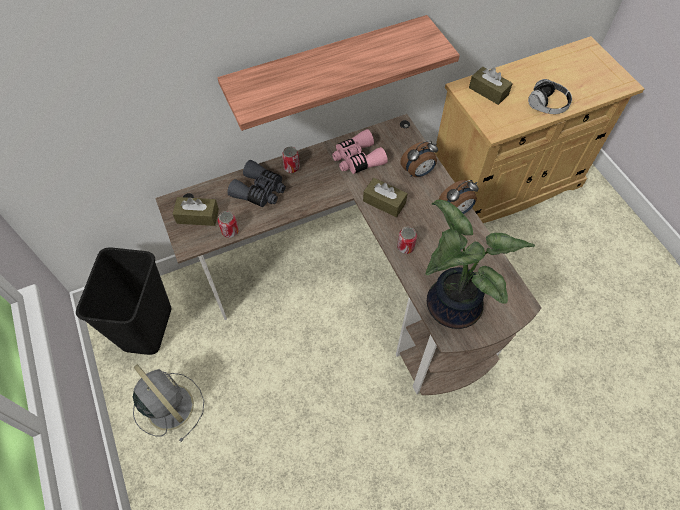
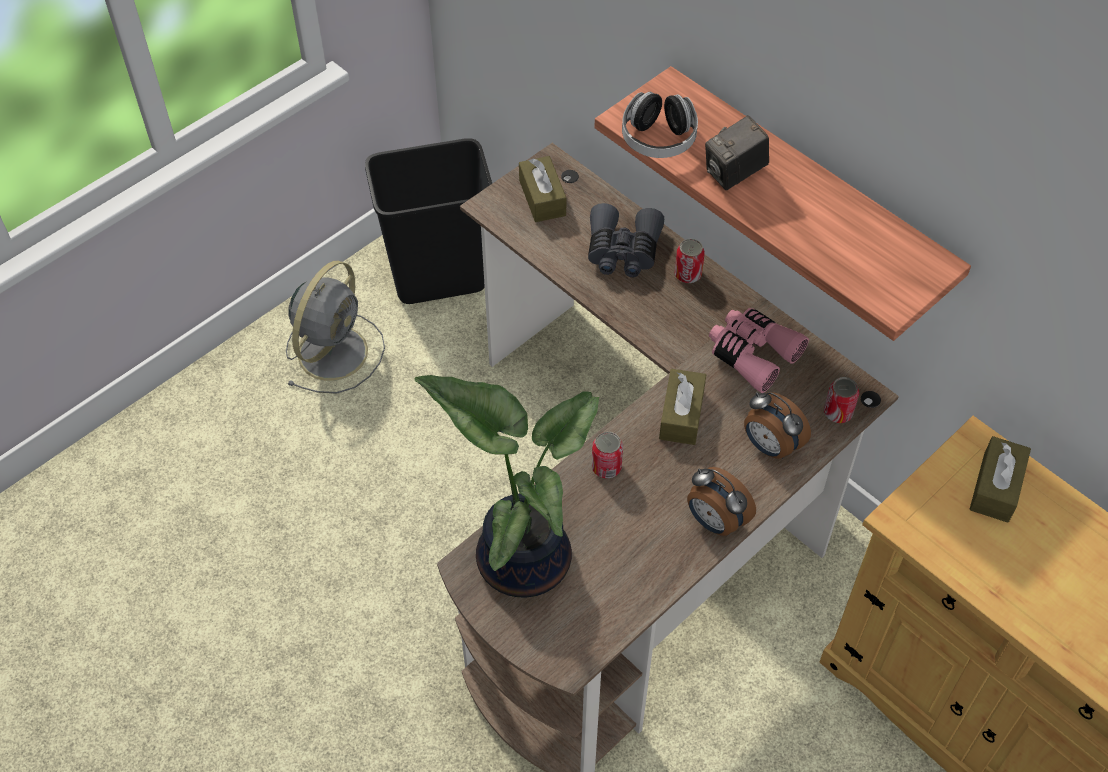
camera: 70 degrees right, 5 degrees down
can [218,211,239,238] -> can moved to [824,377,859,423]
headphones [528,79,572,114] -> headphones moved to [622,92,698,158]
none -> camera [705,115,769,190]

